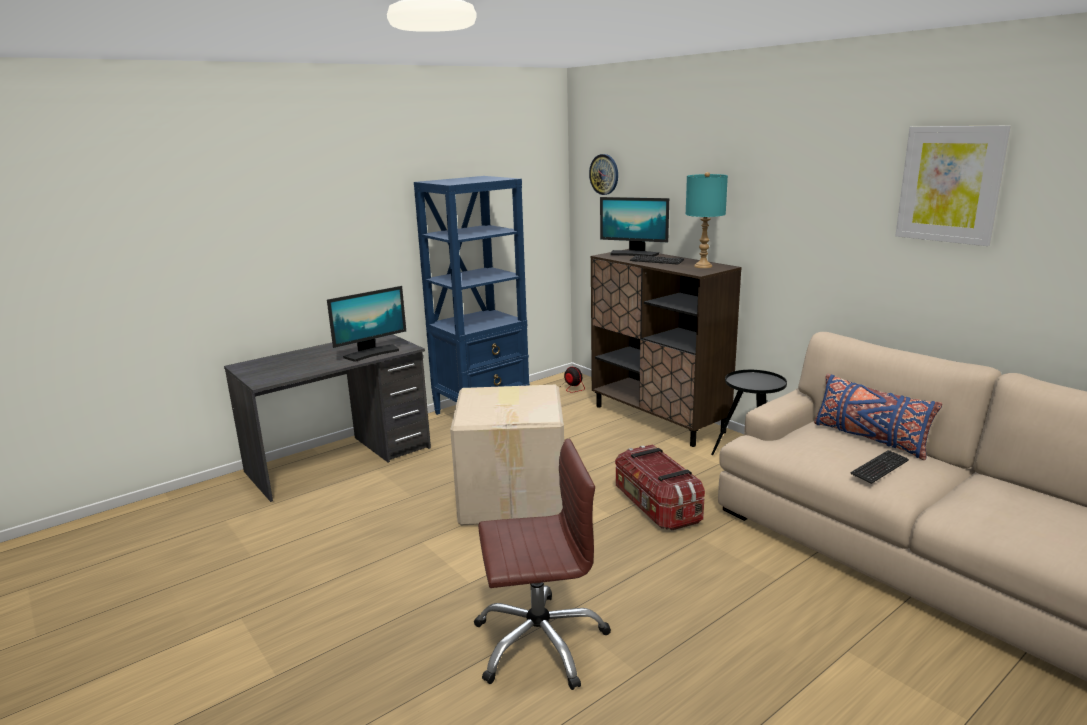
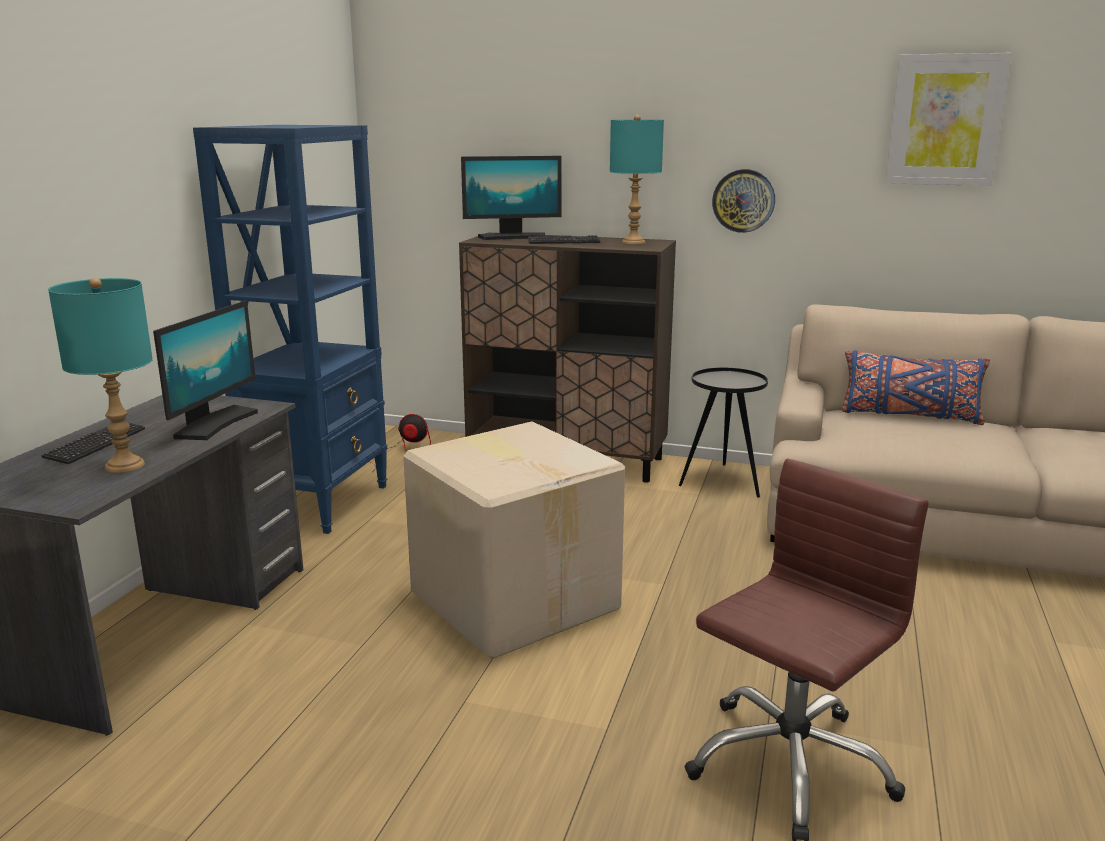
camera: 35 degrees left, 0 degrees up
wall clock [589,154,618,195] -> wall clock moved to [712,169,775,233]
storage box [615,445,705,530] -> none
keyboard [850,450,909,484] -> keyboard moved to [41,423,145,464]
none -> turquoise table lamp [48,278,153,473]

